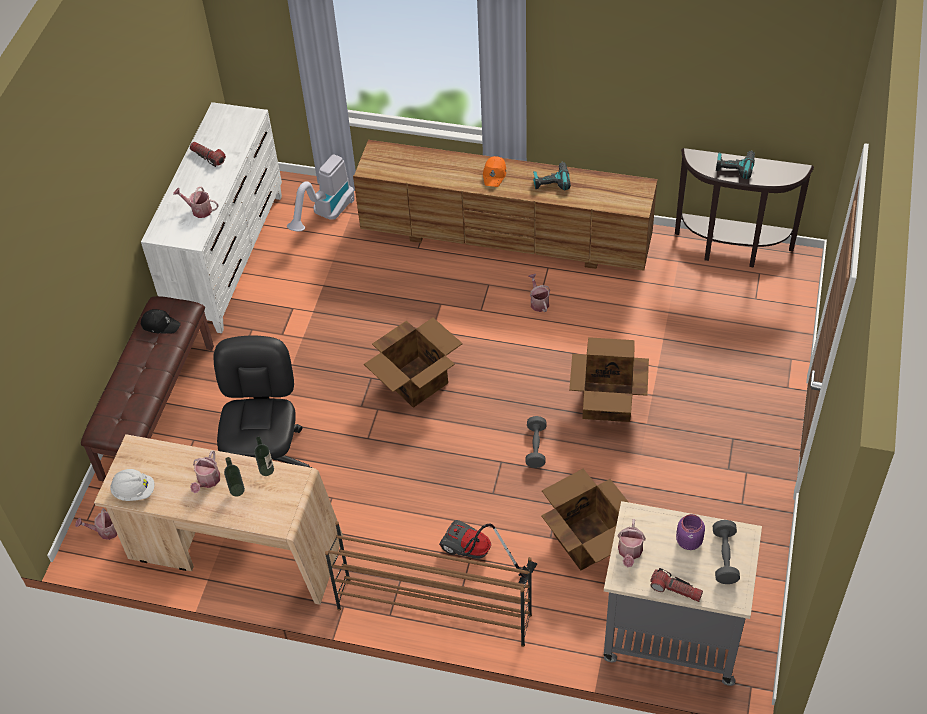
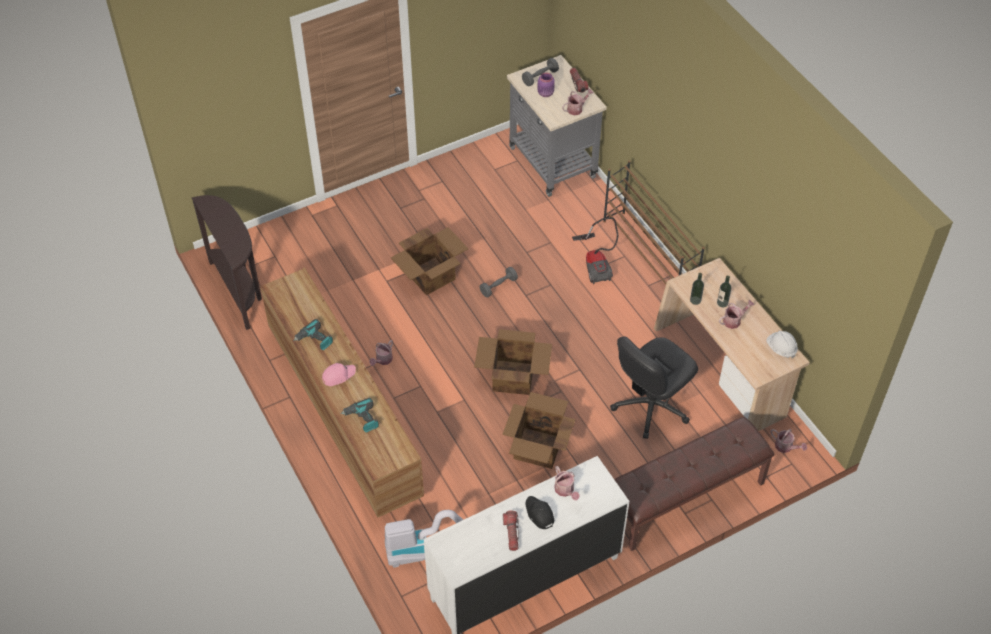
camera: 135 degrees left, 0 degrees up
black cap [140,309,181,333] -> black cap moved to [525,496,554,529]
orange cap [483,156,506,187] -> pink cap [322,363,356,386]
cardboard box [541,468,628,571] -> cardboard box moved to [502,392,576,469]
power drill [716,150,755,179] -> power drill moved to [340,398,379,433]

